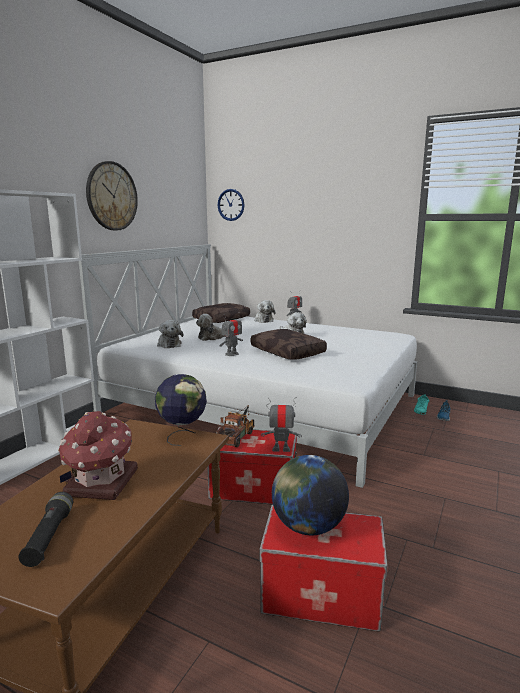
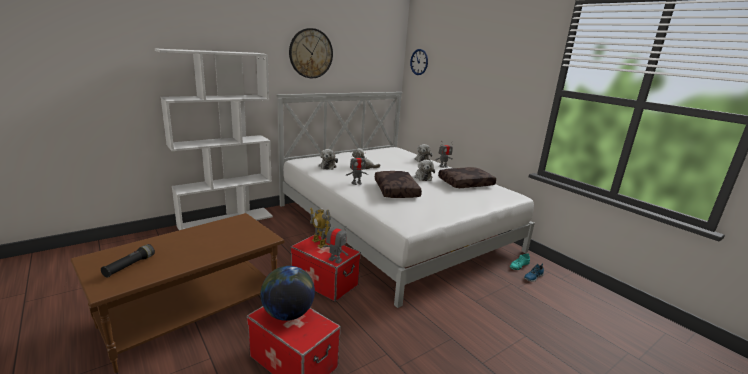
camera: 25 degrees right, 5 degrees up
toy house [58,411,138,500] -> none
globe [155,374,207,446] -> none
brown pillow [192,303,250,323] -> brown pillow moved to [438,167,496,188]
toy truck [215,405,255,447] -> toy robot [310,208,331,248]

